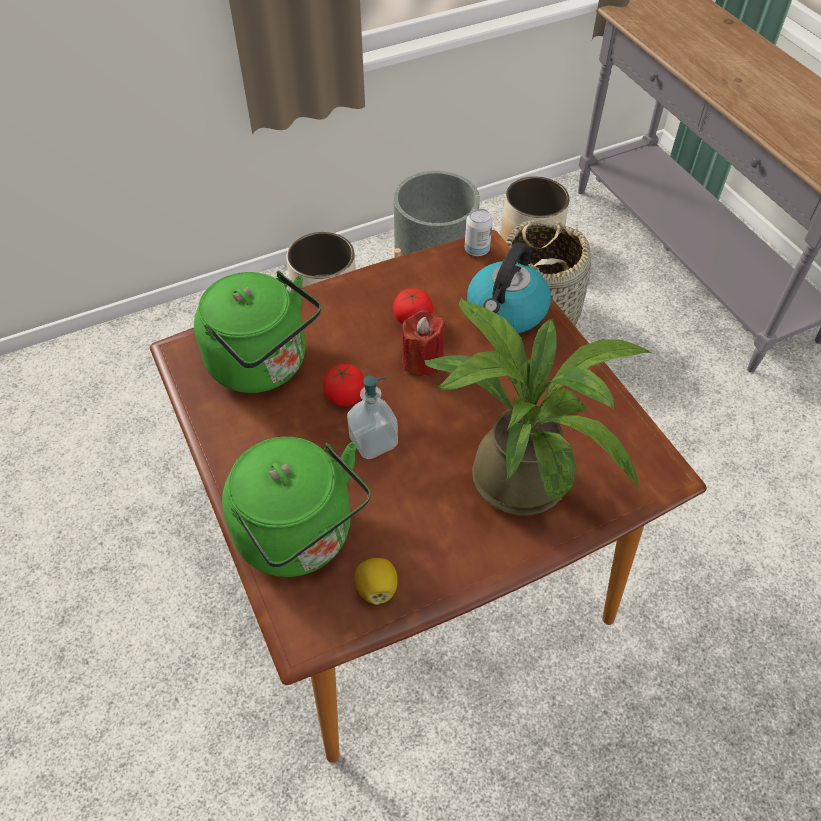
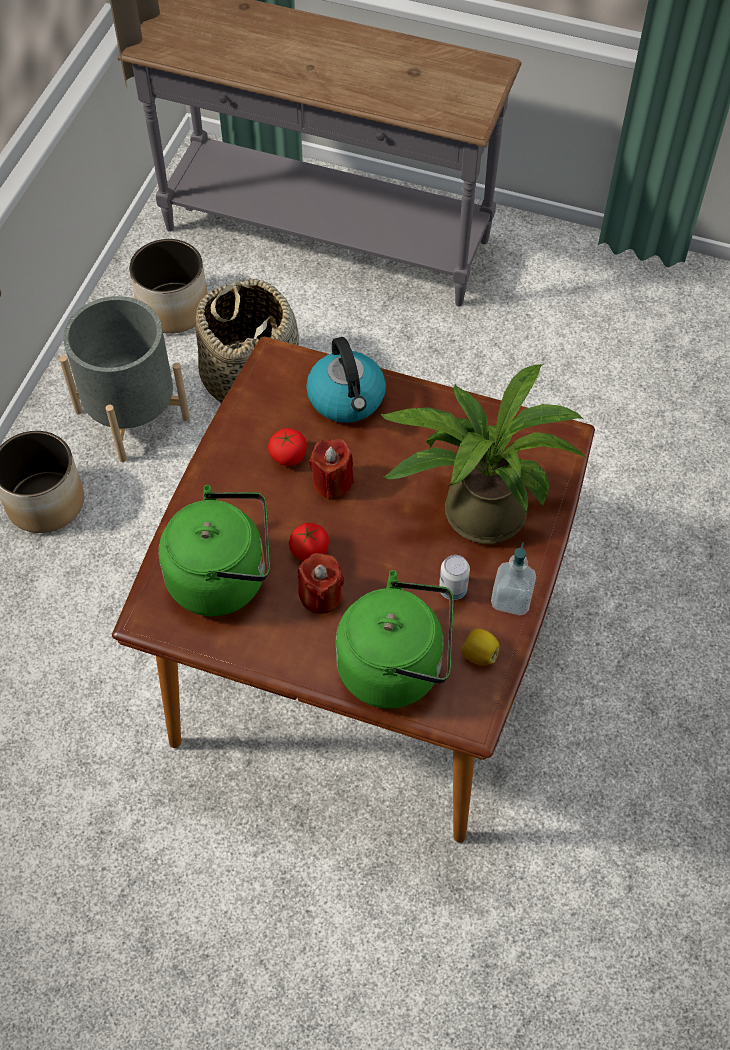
camera: 45 degrees left, 5 degrees up
soap dispenser [347,376,398,459] -> soap dispenser moved to [491,542,536,615]
can [465,208,493,256] -> can moved to [439,555,470,600]
none -> red candle [298,553,344,614]

